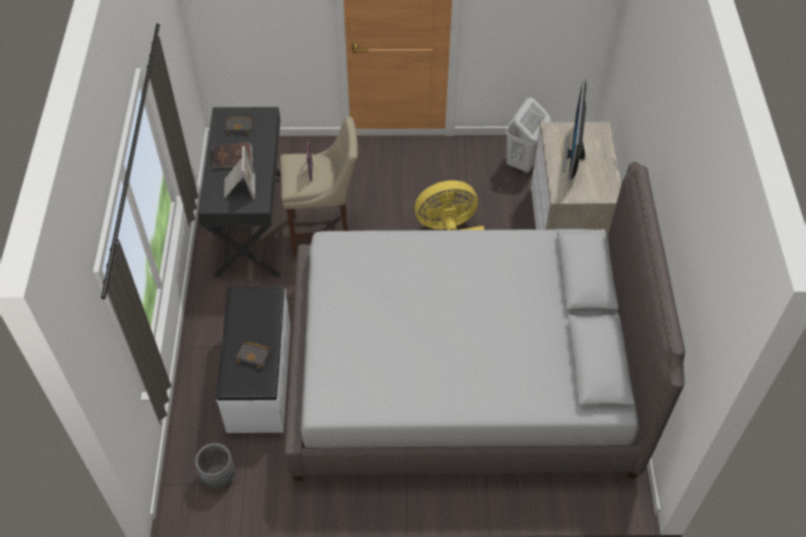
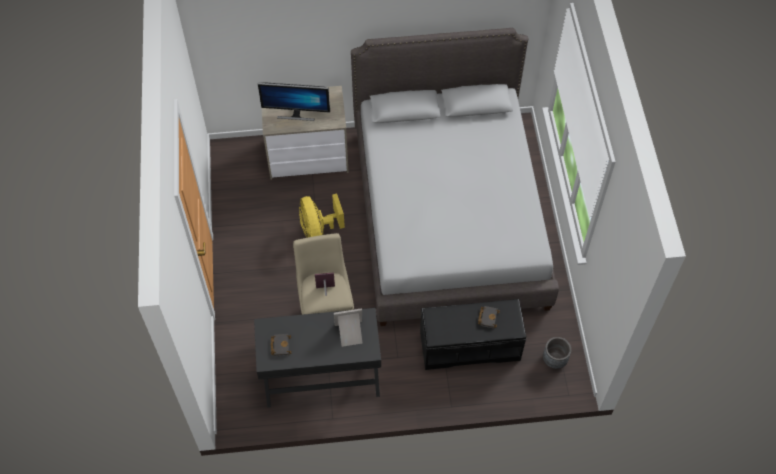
camera: 95 degrees left, 5 degrees up
brown book [211,142,253,170] -> none
white bench [216,286,291,433] -> black bench [420,299,526,370]
white laundry basket [506,98,551,174] -> none

